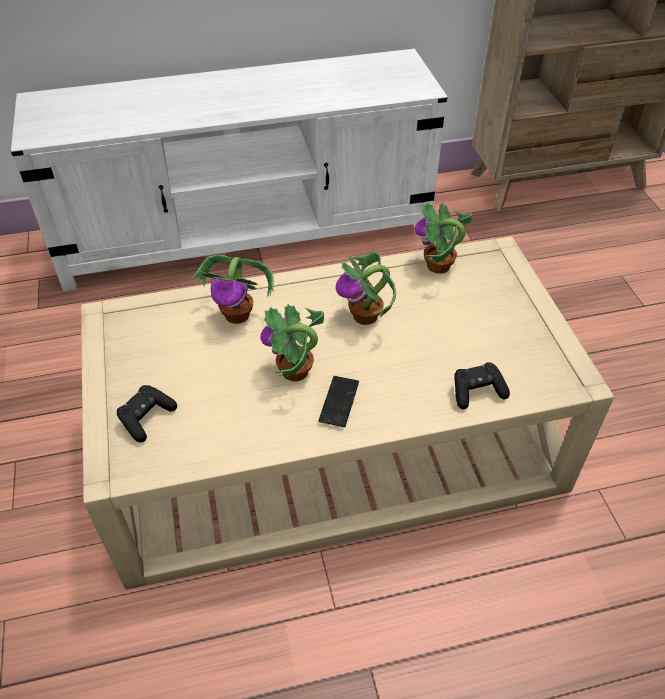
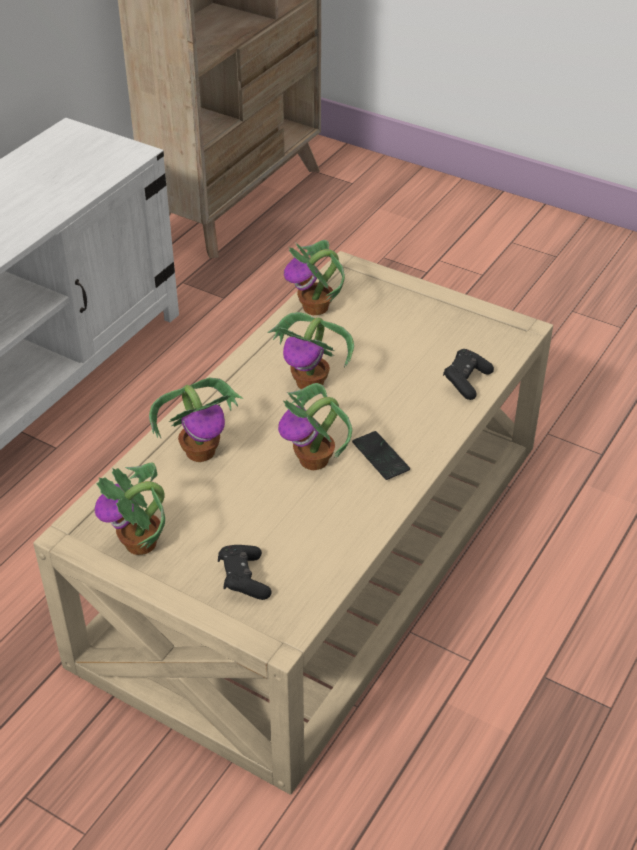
camera: 45 degrees left, 5 degrees down
none -> potted plant [95,462,165,555]

